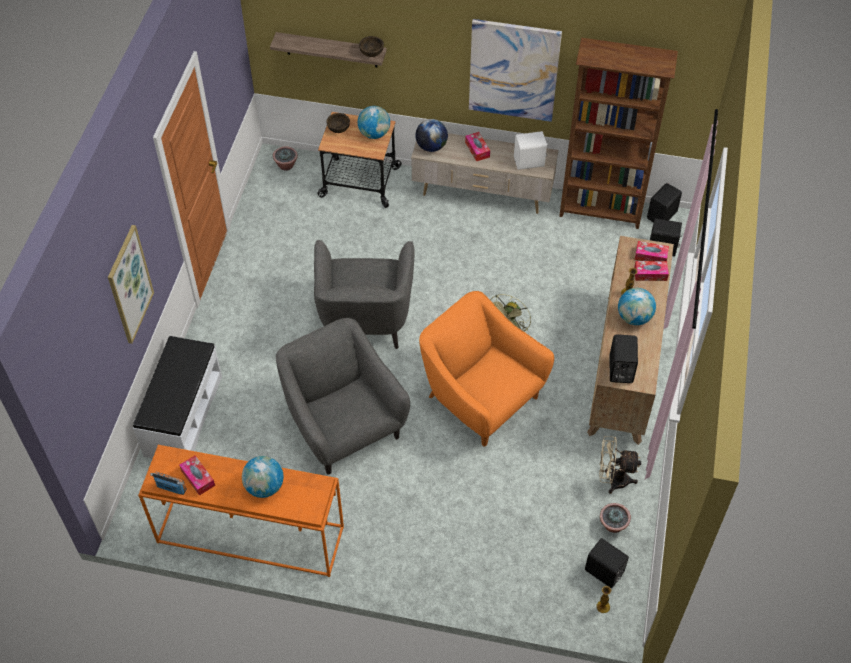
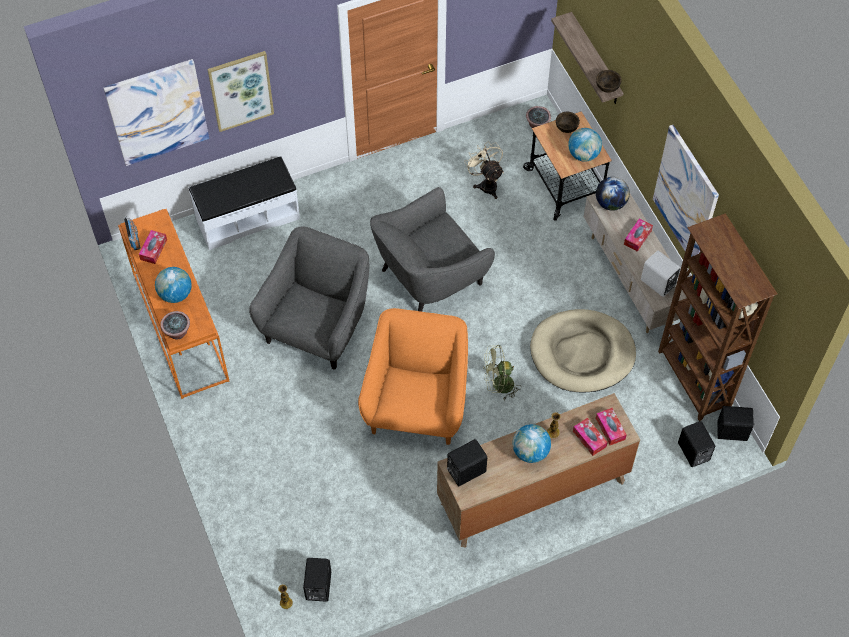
camera: 55 degrees right, 5 degrees up
beige fan [599,436,641,494] -> beige fan moved to [464,141,504,199]
potted plant [600,503,631,533] -> potted plant moved to [160,311,190,340]
none -> picture [103,59,209,166]
none -> beige dog bed [530,309,636,393]

